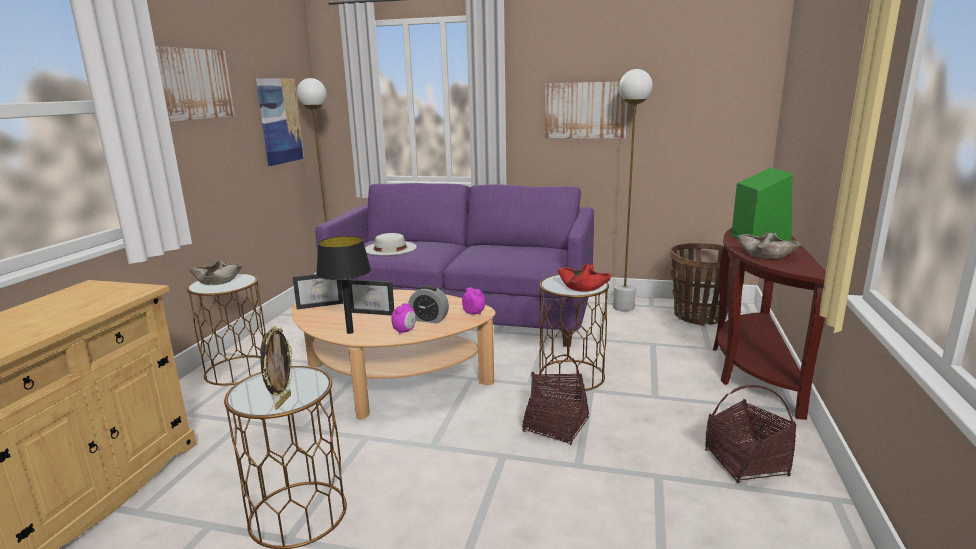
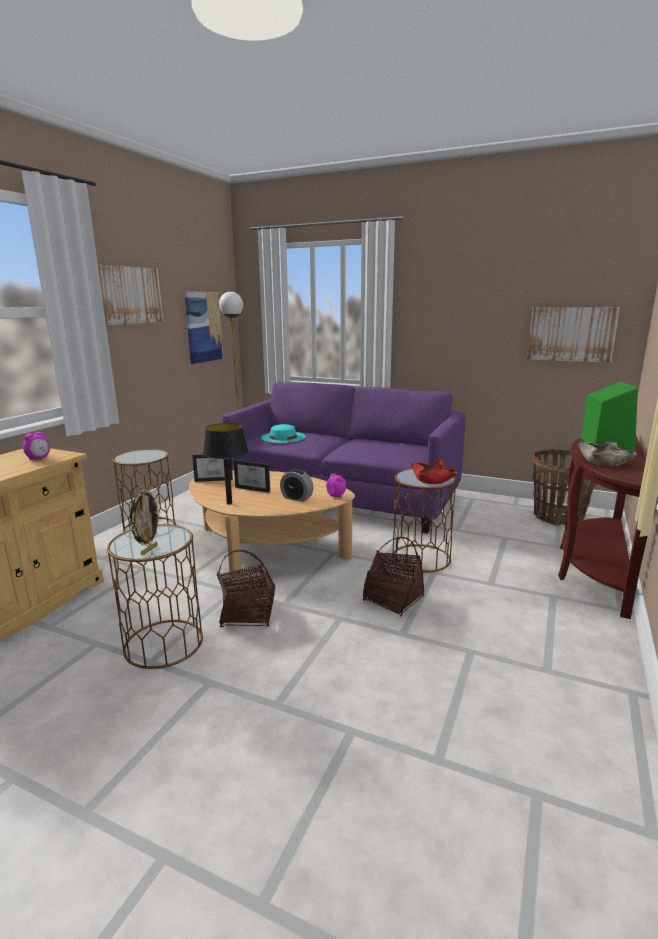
camera: 10 degrees right, 0 degrees up
beige bowl [189,260,242,285] -> none
white hat [365,233,417,255] -> turquoise hat [261,424,306,443]
alarm clock [391,303,416,334] -> alarm clock moved to [23,432,50,460]
picture [545,82,628,138] -> picture moved to [527,307,620,363]
white floor lamp [613,69,652,312] -> none
basket [705,385,797,483] -> basket moved to [217,550,275,627]

